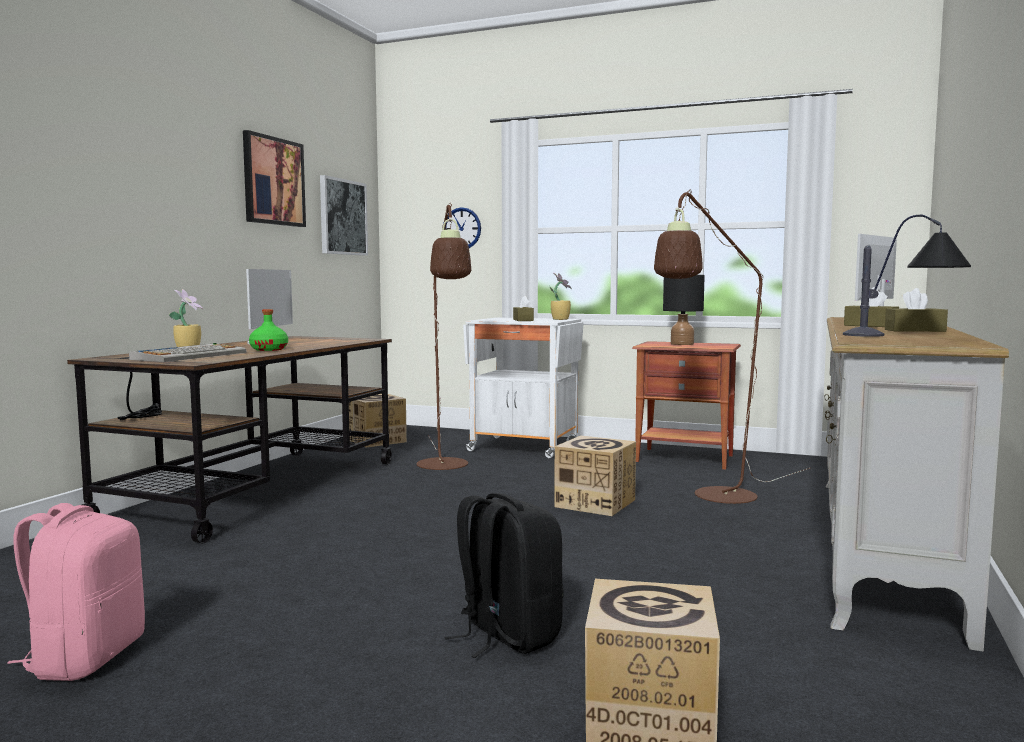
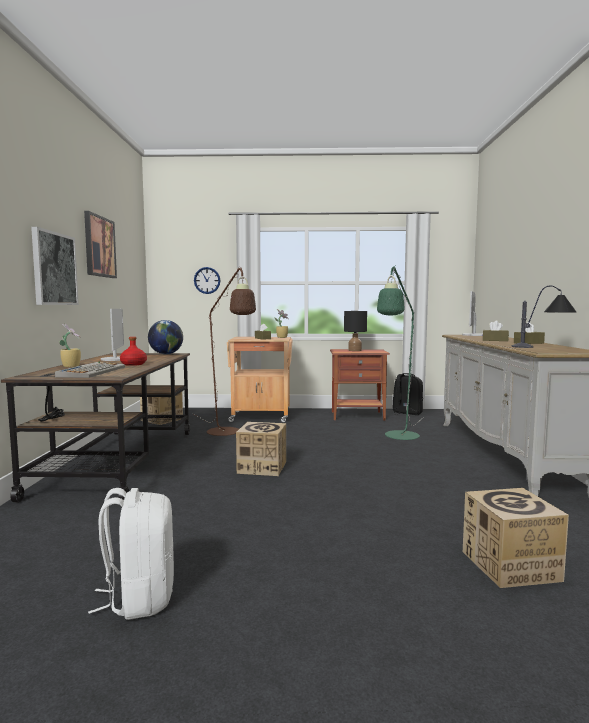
camera: 20 degrees left, 0 degrees up
pink backpack [7,503,145,681] -> white backpack [88,488,174,620]
green bottle [249,309,288,351] -> red bottle [120,337,147,366]
picture [320,175,368,256] -> picture moved to [31,227,79,305]
black backpack [445,493,564,658] -> black backpack moved to [392,373,423,416]
white cart [463,318,584,458] -> brown cart [227,337,293,422]
cardboard box [554,436,636,516] -> cardboard box moved to [236,422,286,476]
brown floor lamp [654,190,810,504] -> green floor lamp [377,265,425,440]
none -> globe [148,320,183,354]

